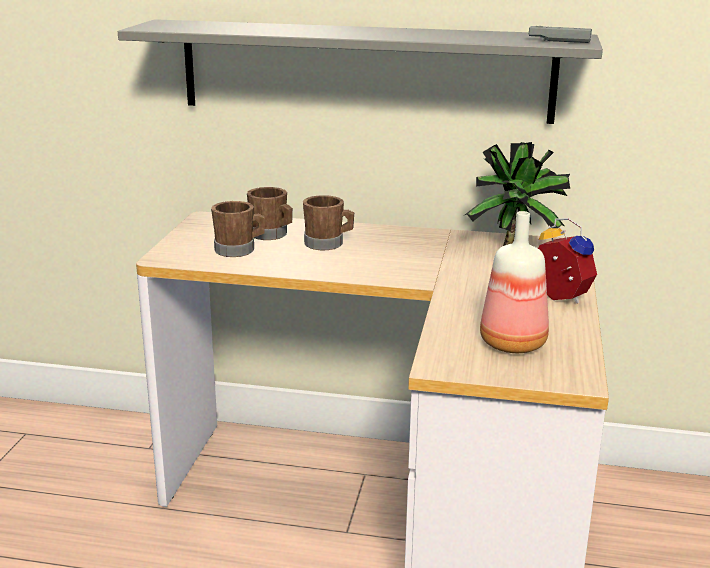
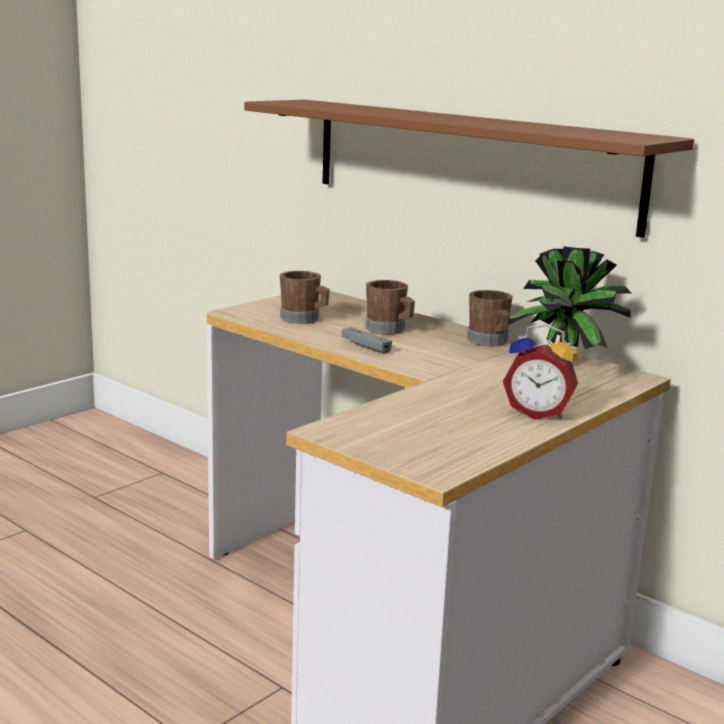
camera: 30 degrees right, 5 degrees down
grey shelf [118,19,603,124] -> brown shelf [244,100,694,238]
brown mug [247,187,293,240] -> brown mug moved to [467,290,513,346]
bottle [480,211,549,353] -> none
grey game controller [529,26,592,43] -> grey game controller moved to [341,327,392,354]
alarm clock [538,218,597,304] -> alarm clock turned 120 degrees clockwise [503,324,578,420]

